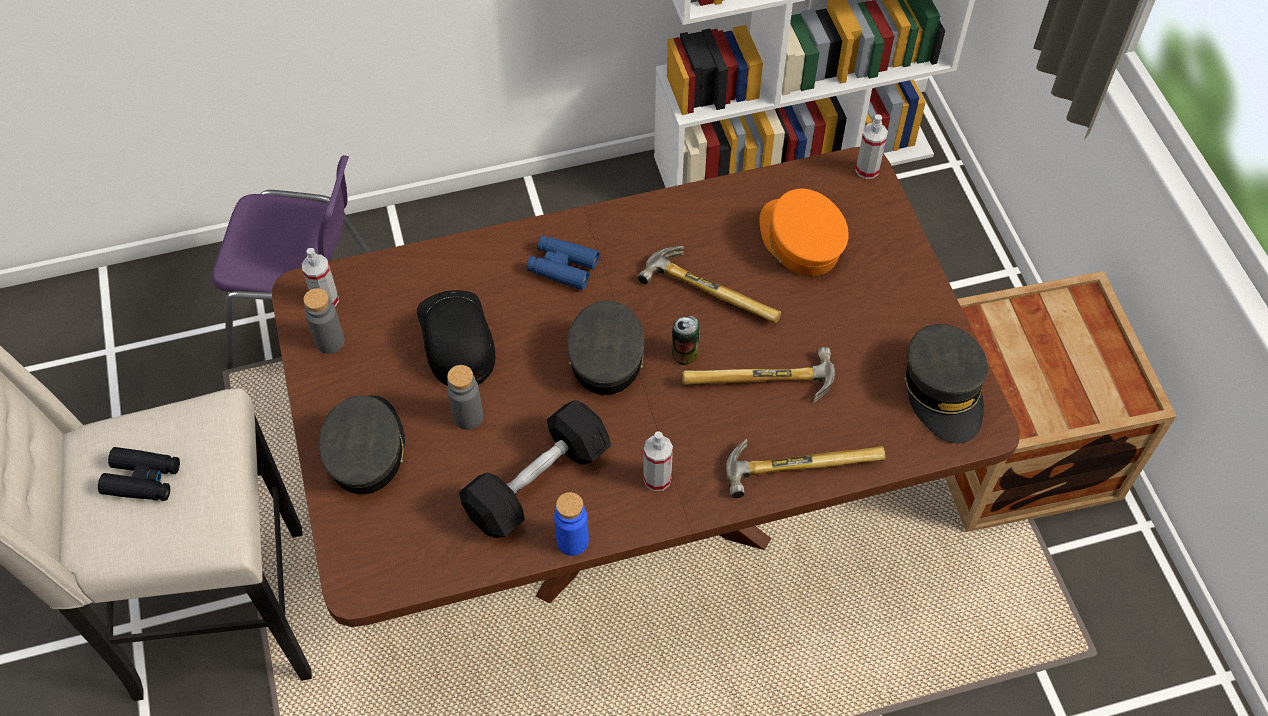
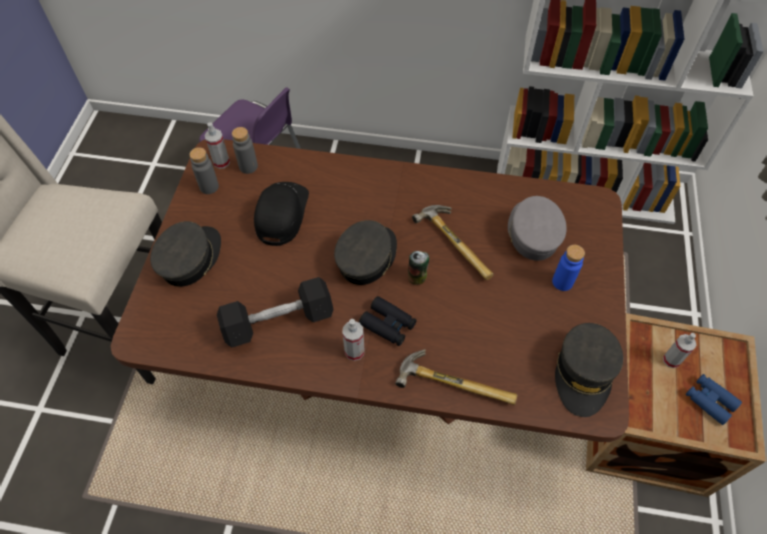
camera: 25 degrees right, 0 degrees up
black binoculars [98,447,180,501] -> black binoculars moved to [359,296,417,346]
grey bottle [447,365,483,430] -> grey bottle moved to [232,127,258,174]
blue binoculars [526,235,599,290] -> blue binoculars moved to [686,374,742,425]
blue bottle [554,492,589,556] -> blue bottle moved to [552,245,585,291]
hammer [682,347,835,403] -> none
orange cap [760,189,849,276] -> grey cap [508,196,567,261]
spray bottle [855,114,888,179] -> spray bottle moved to [663,333,696,368]

